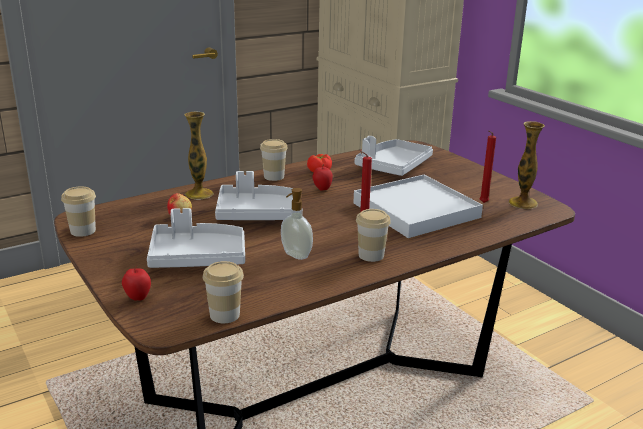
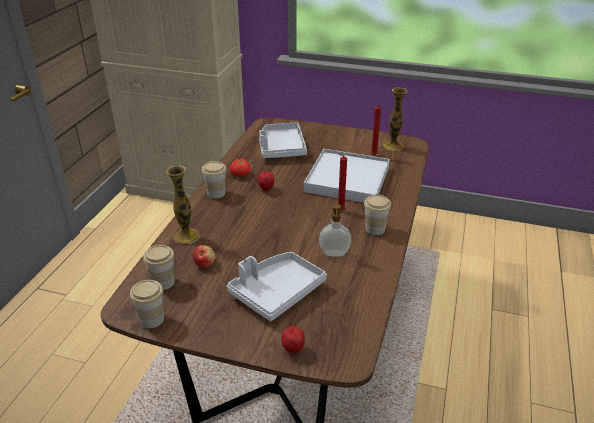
camera: 40 degrees left, 10 degrees up
cup [203,261,244,323] -> cup moved to [143,245,174,290]
grey tray [215,171,293,220] -> none

